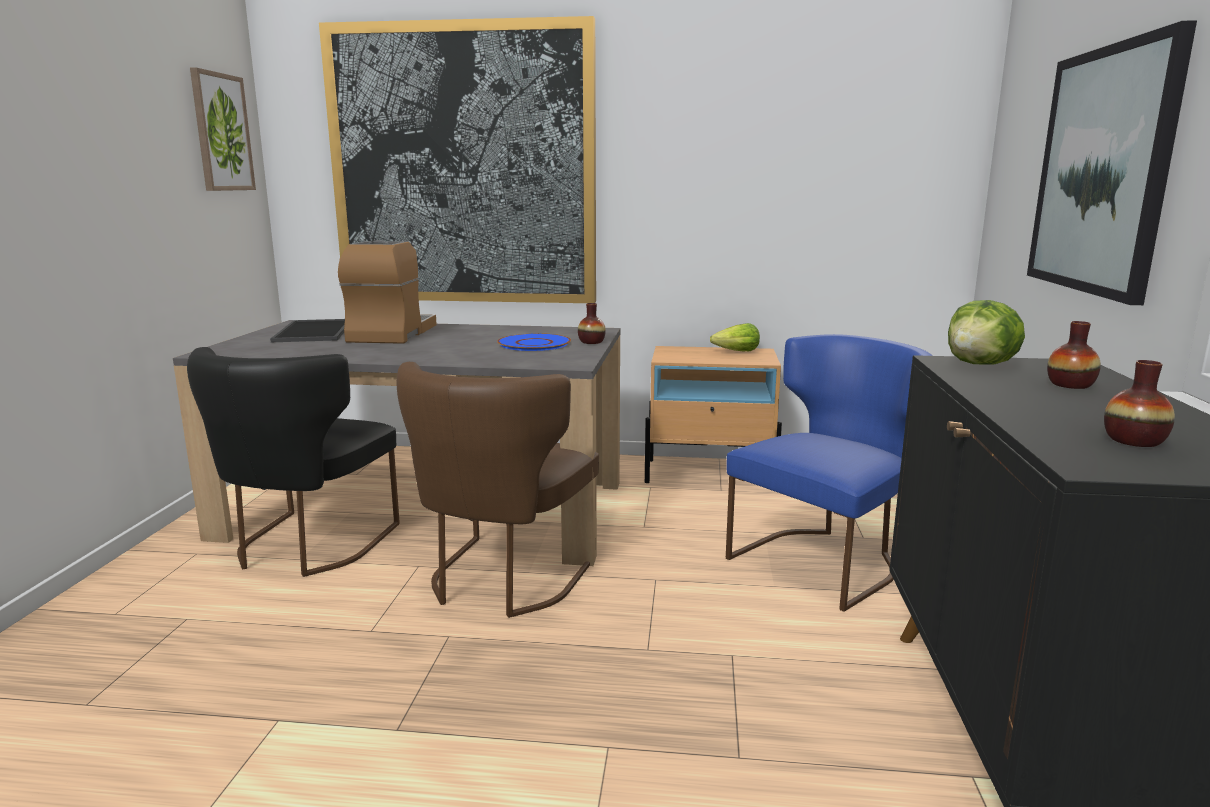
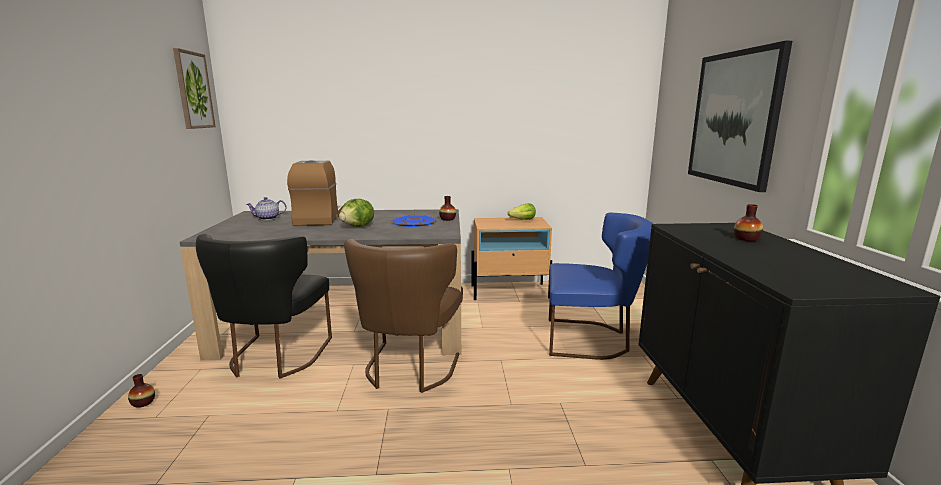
camera: 10 degrees left, 0 degrees up
tray [270,319,345,342] -> teapot [246,197,287,220]
picture [319,16,596,303] -> none
blue chair [726,334,933,612] -> blue chair turned 60 degrees clockwise [549,213,653,360]
lettuce [948,300,1025,365] -> lettuce moved to [339,199,374,227]
vase [1104,360,1175,447] -> vase moved to [128,374,155,408]

